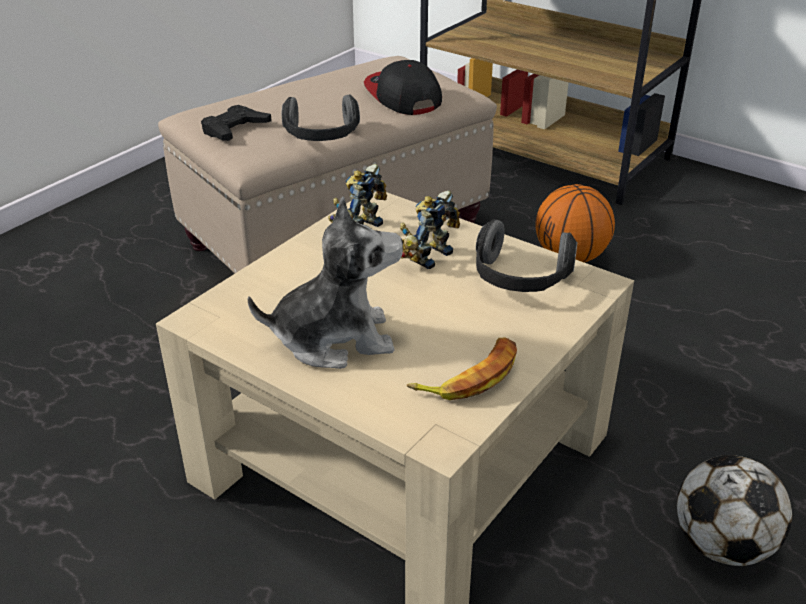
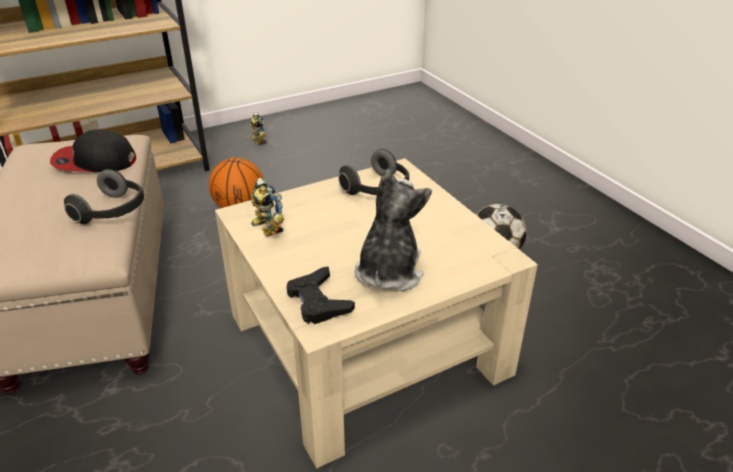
camera: 65 degrees left, 0 degrees up
black game controller [201,105,272,141] -> black game controller moved to [287,266,355,324]
toy robot [400,191,460,269] -> toy robot moved to [251,112,267,145]
banana [407,338,517,400] -> none

